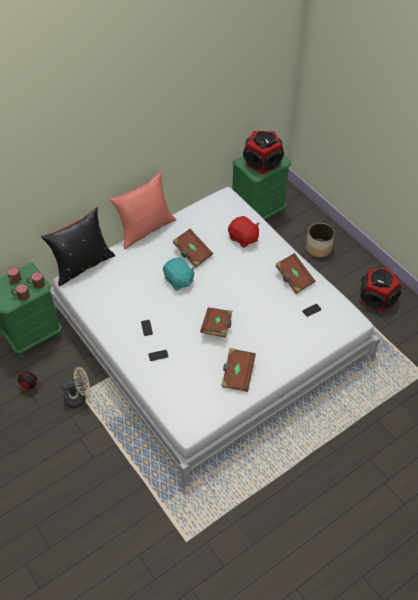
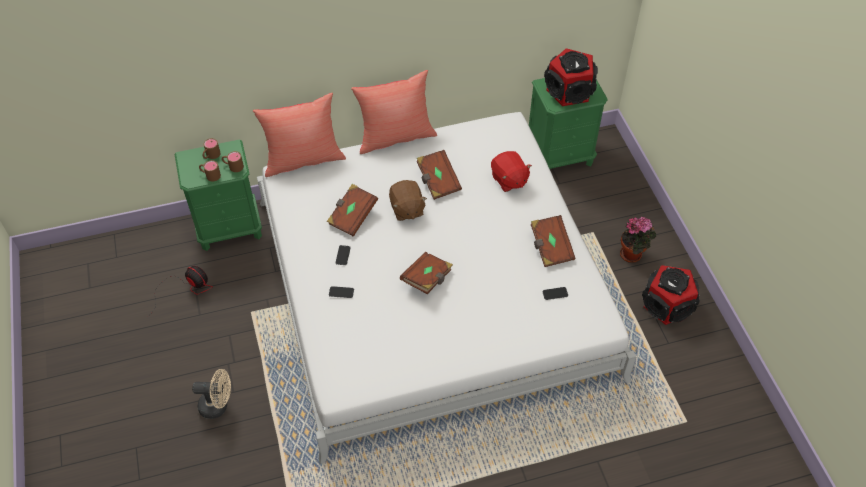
camera: 20 degrees right, 0 degrees up
black pillow [41,207,115,286] -> red pillow [253,93,346,177]
beige fan [61,367,90,408] -> beige fan moved to [192,369,231,419]
turquoise plush toy [163,257,195,290] -> brown plush toy [389,180,427,221]
brown book [221,348,256,392] -> brown book moved to [327,184,378,237]
planter [306,223,335,257] -> none
none -> potted plant [620,217,656,262]

